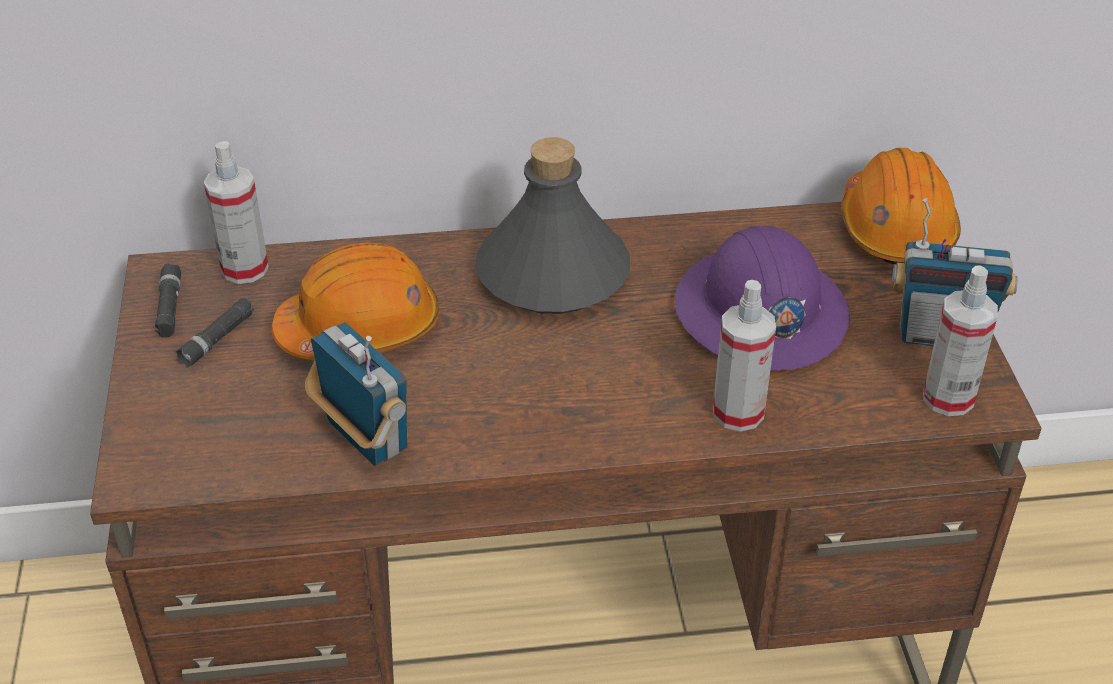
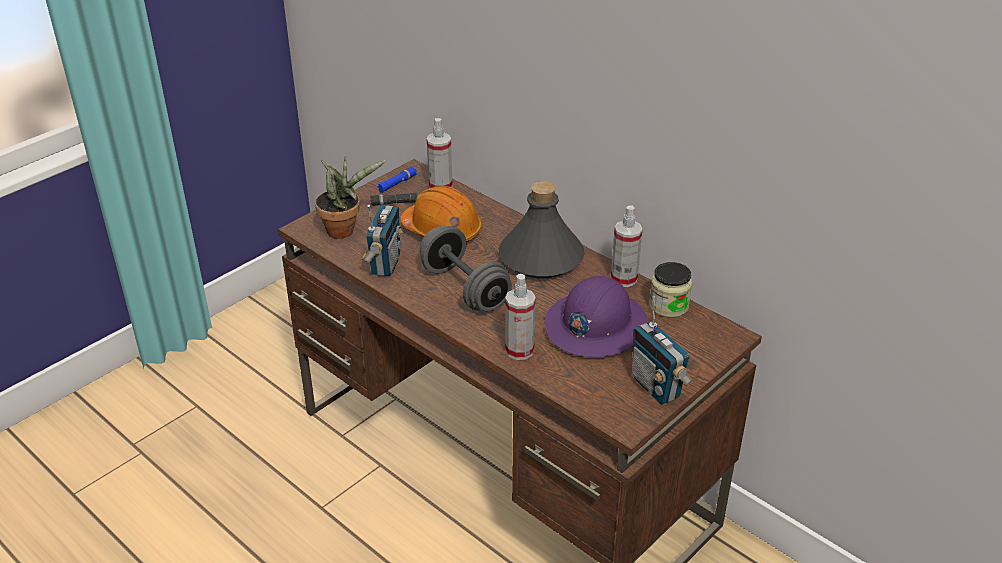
camera: 50 degrees right, 5 degrees down
black flashlight [155,263,181,338] -> blue flashlight [377,166,417,193]
orange hard hat [841,148,961,264] -> none
spray bottle [923,265,998,416] -> spray bottle moved to [611,205,642,287]
none -> potted plant [315,156,385,239]
none -> grey dumbbell [420,226,512,311]
none -> jar [649,262,692,318]

